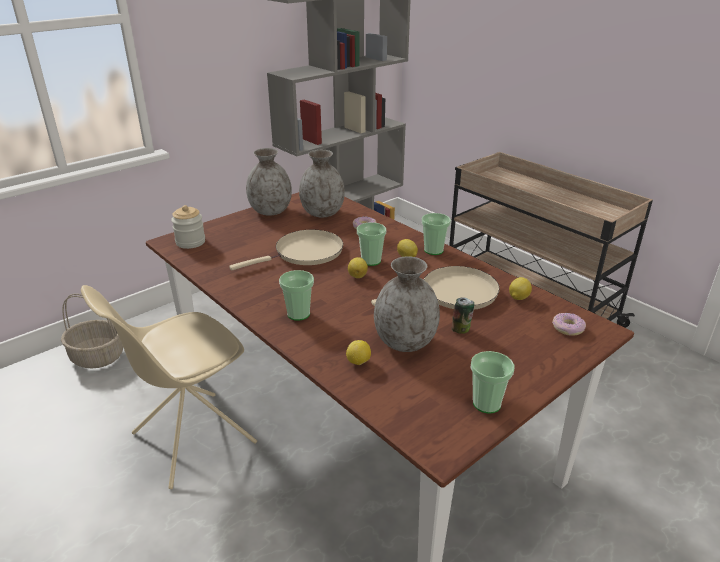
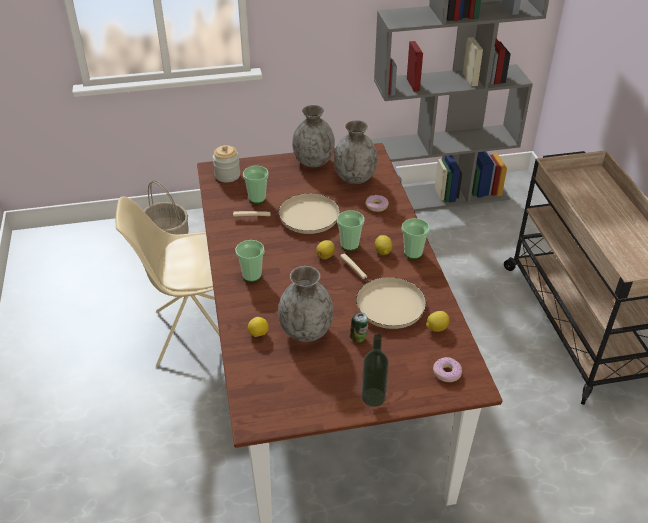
camera: 30 degrees right, 10 degrees up
beige frying pan [371,266,500,310] -> beige frying pan turned 45 degrees clockwise [340,253,426,329]
cup [471,351,515,414] -> cup moved to [243,166,269,203]
none -> bottle [362,333,389,407]

